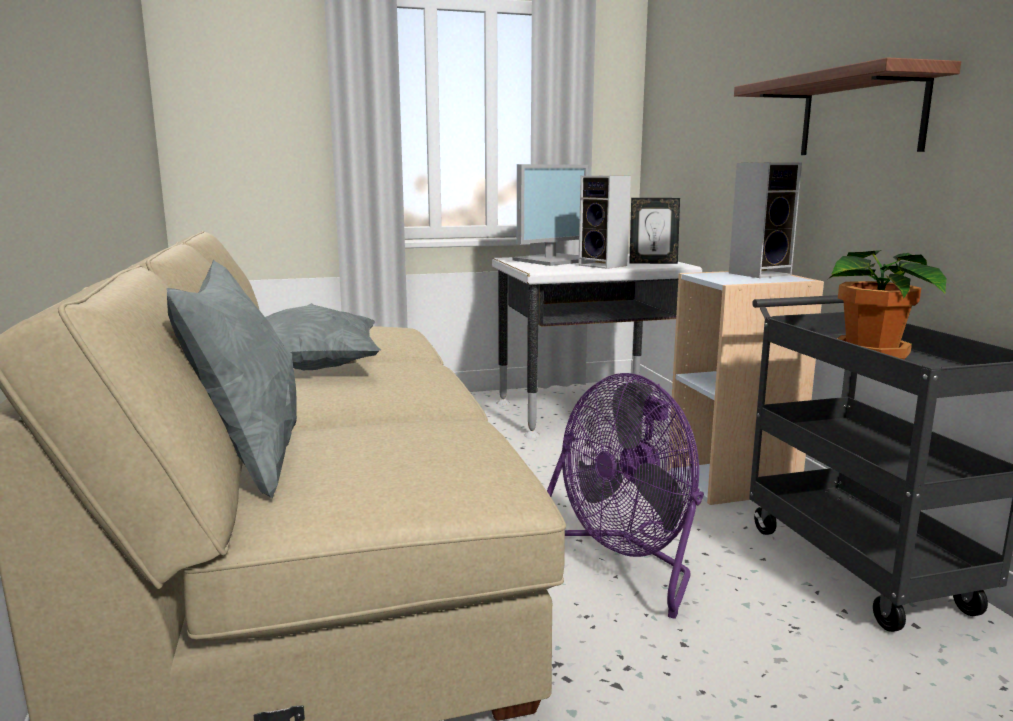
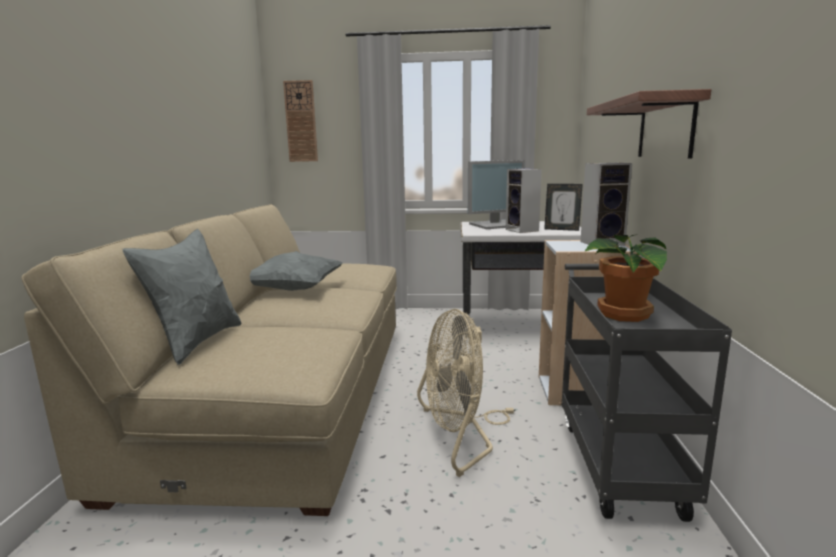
camera: 20 degrees right, 0 degrees up
purple fan [547,373,704,619] -> beige fan [417,309,516,477]
none -> wall clock [283,80,318,162]

